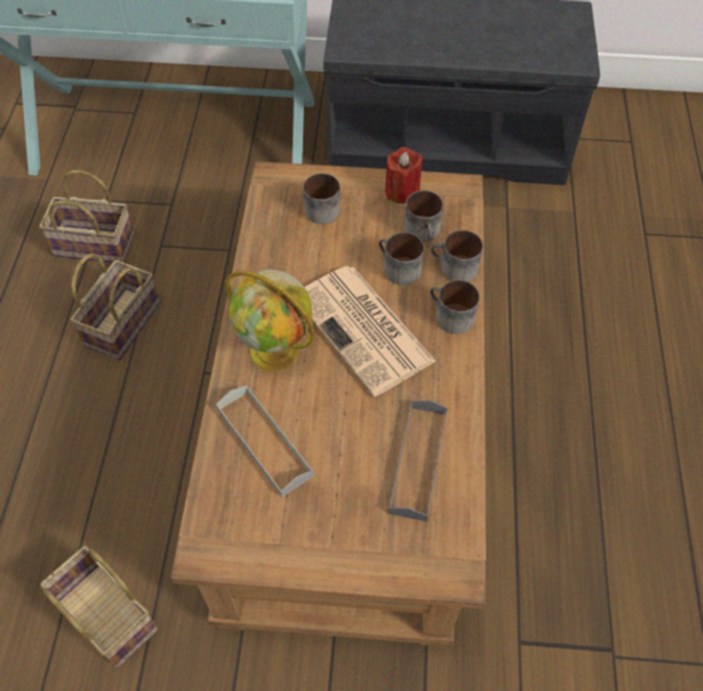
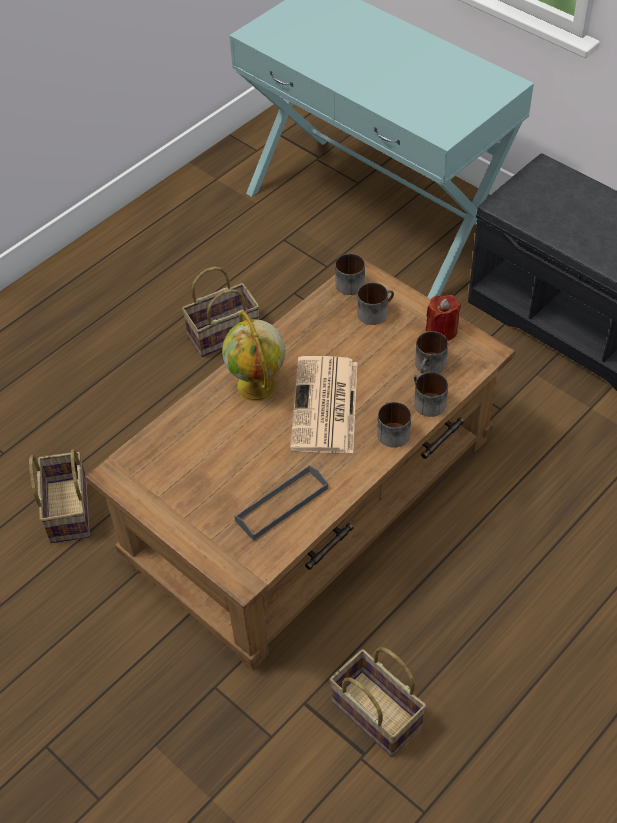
camera: 40 degrees right, 5 degrees down
basket [39,170,135,263] -> basket moved to [330,647,426,757]
grey tray [216,386,314,497] -> none
mug [378,232,424,285] -> mug moved to [335,254,365,295]

